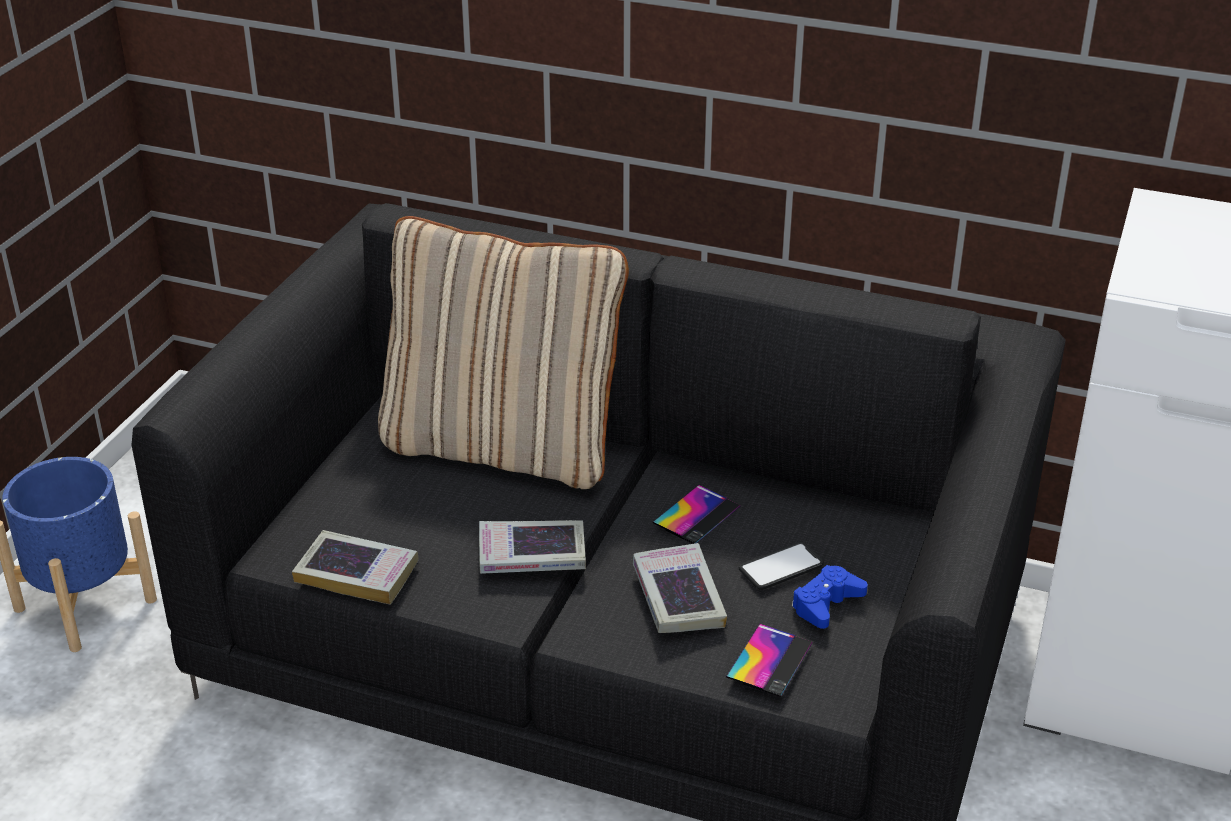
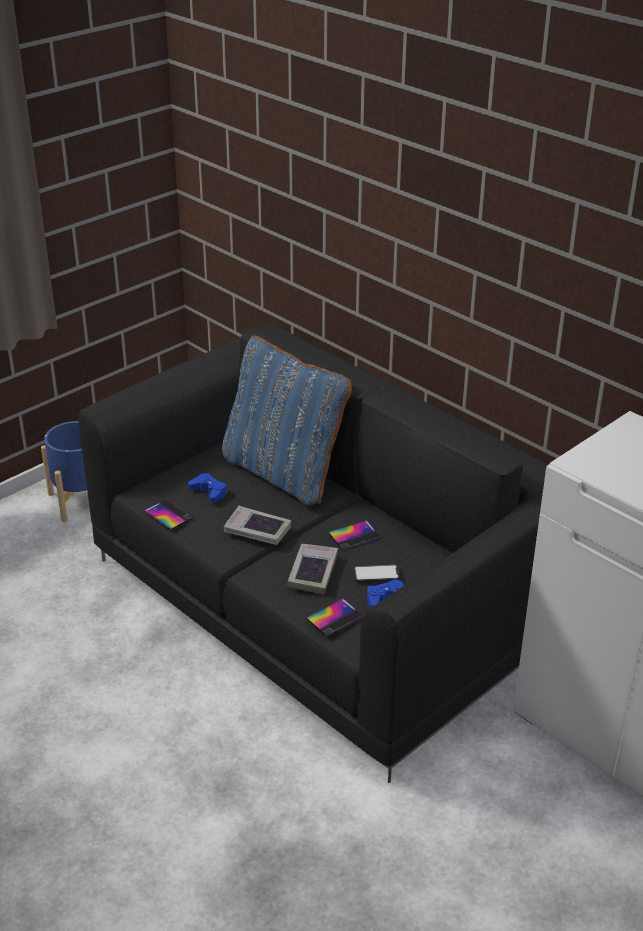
camera: 25 degrees right, 0 degrees up
book [292,530,419,605] -> phone [144,499,193,530]
beige pillow [378,216,629,489] -> blue pillow [222,336,352,506]
none -> blue game controller [188,473,227,503]

